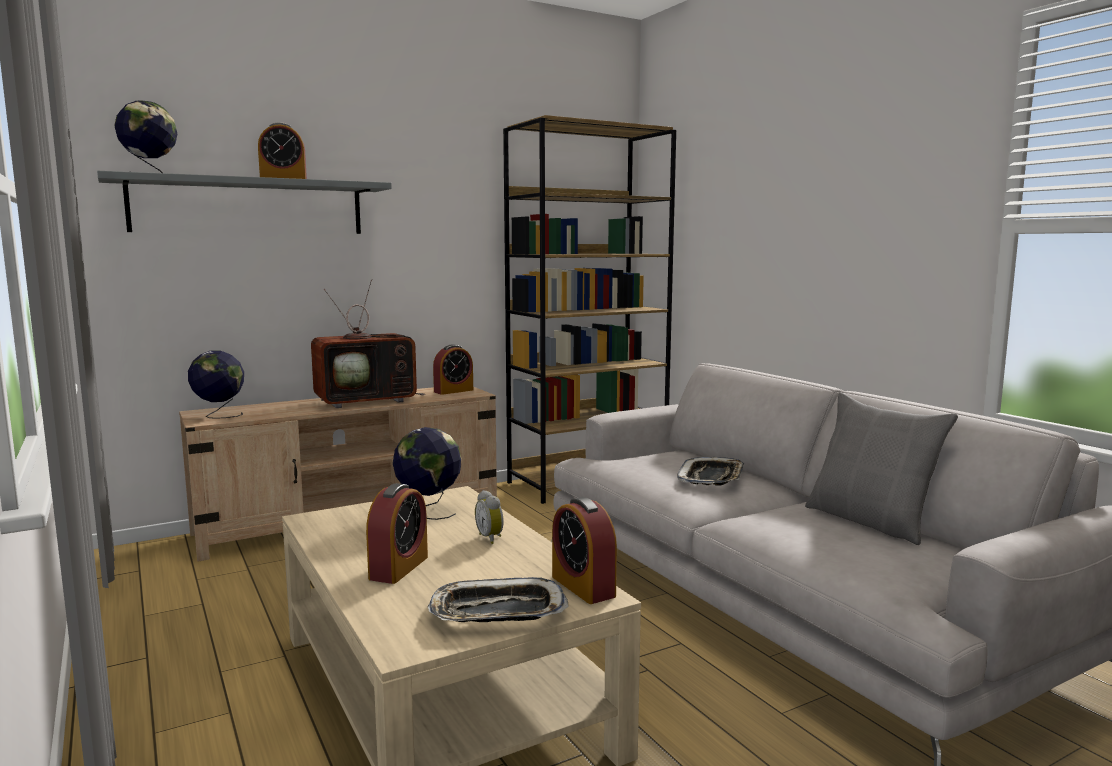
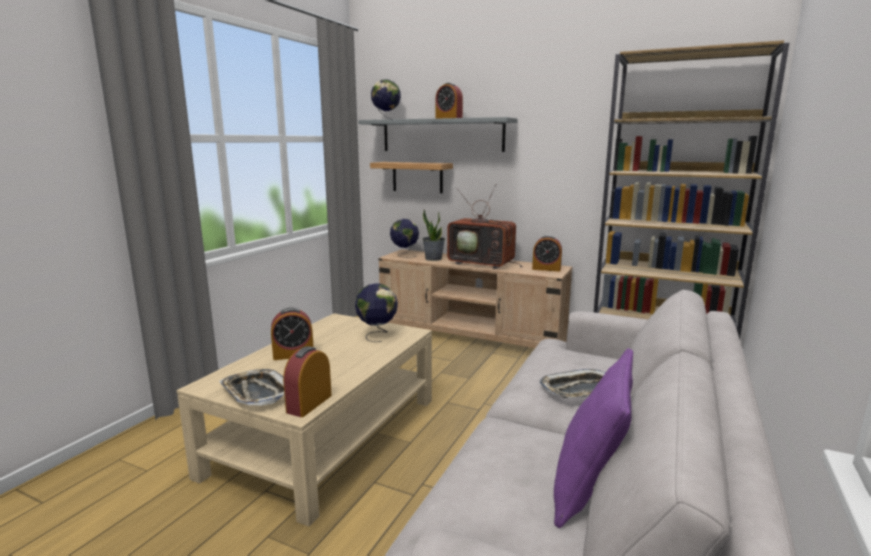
camera: 55 degrees right, 5 degrees up
alarm clock [475,490,504,544] -> none
grey pillow [805,393,958,545] -> purple pillow [554,348,633,528]
none -> shelf [370,162,453,193]
none -> potted plant [422,210,445,261]

